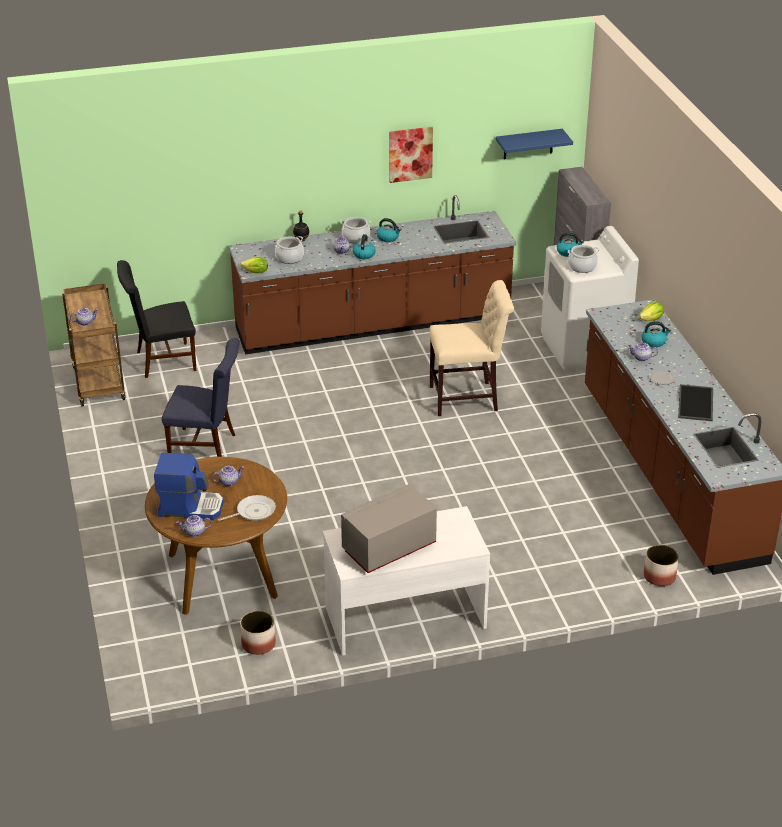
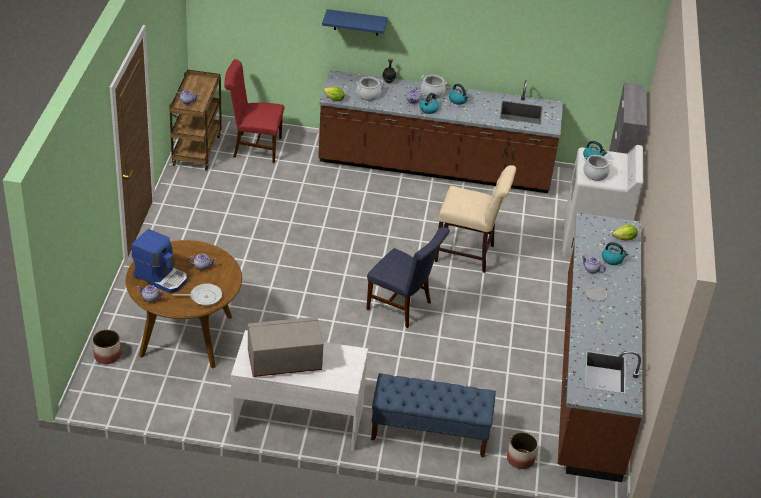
camera: 20 degrees right, 5 degrees up
black chair [117,260,197,378] -> red chair [224,59,284,163]
blue chair [162,338,240,457] -> blue chair moved to [366,227,450,328]
planter [240,611,276,655] -> planter moved to [93,330,121,364]
picture [389,127,433,183] -> none
blue shelf [496,129,573,159] -> blue shelf moved to [322,9,388,36]
tray [678,384,713,421] -> none
none -> blue bench [371,373,496,457]

